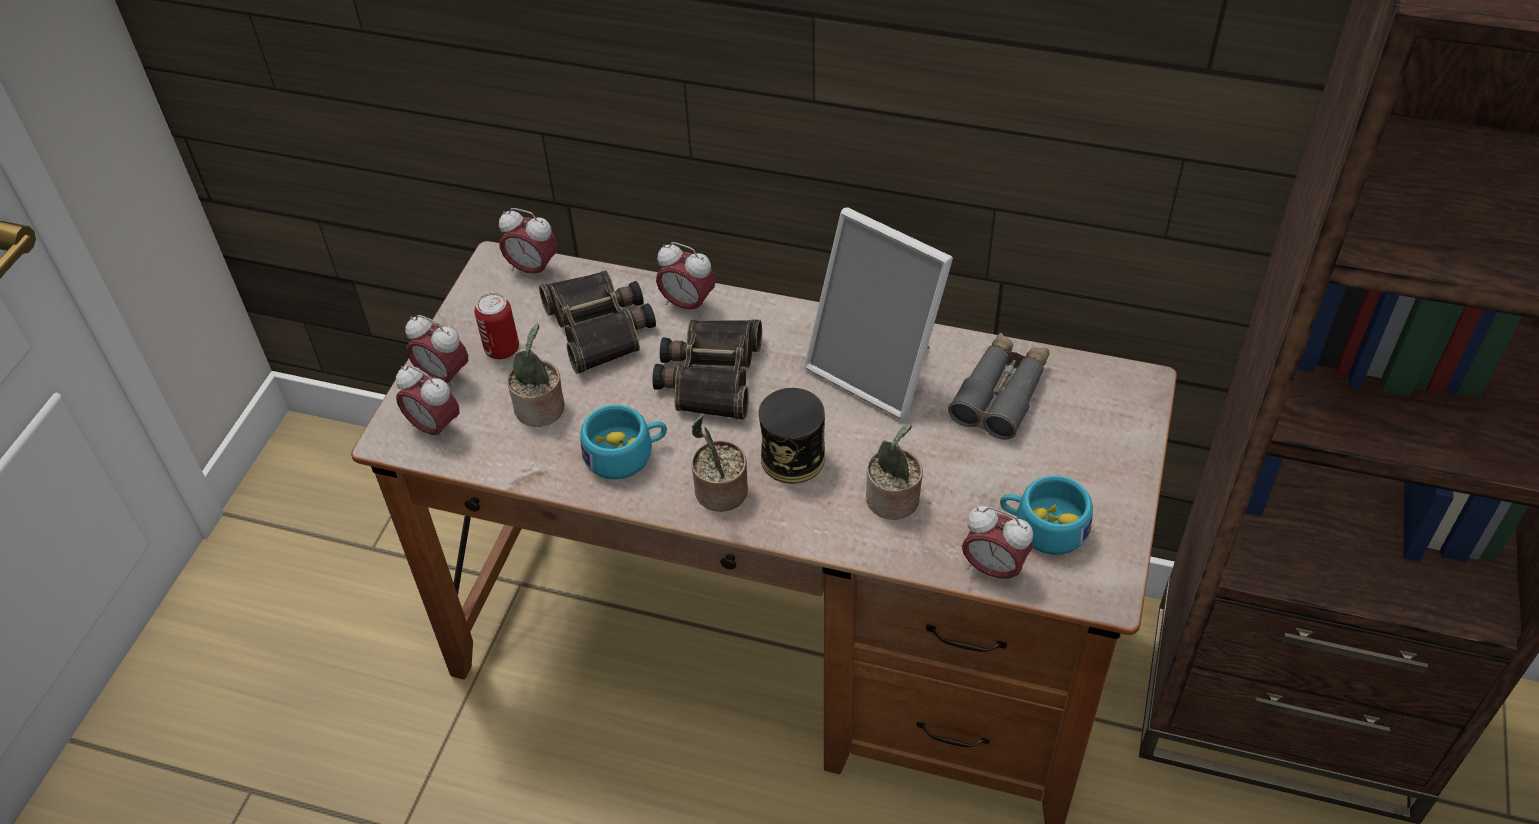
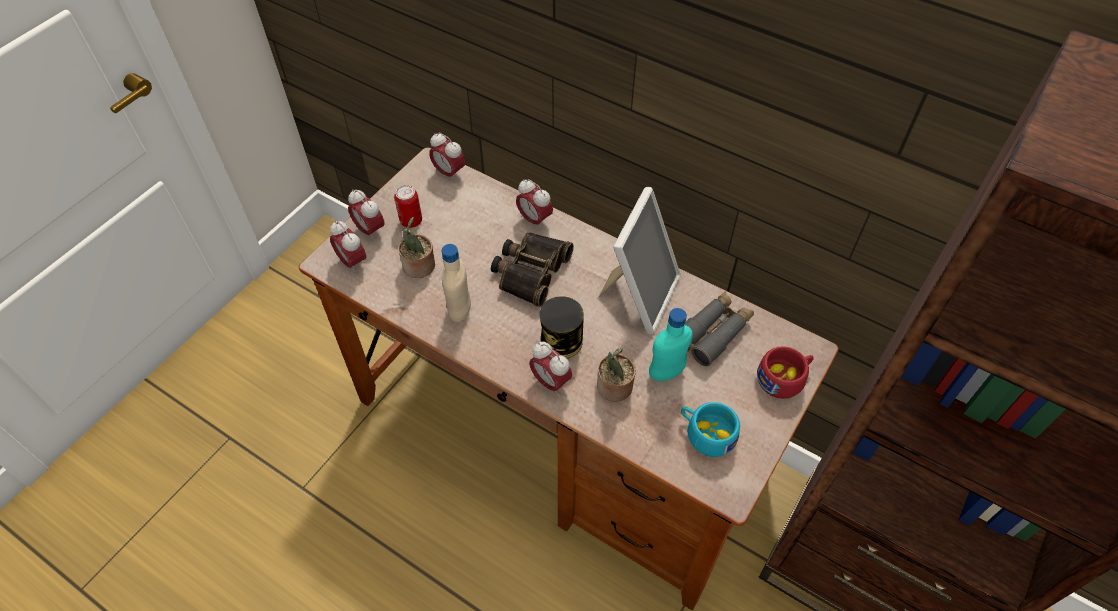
camera: 15 degrees right, 5 degrees up
binoculars [539,270,656,374] -> none
turquoise cup [580,405,667,480] -> beige bottle [442,244,471,322]
potted plant [691,416,748,512] -> none
picture frame [804,207,953,420] -> picture frame turned 120 degrees counterclockwise [599,187,681,334]
alarm clock [962,506,1033,586] -> alarm clock moved to [529,342,572,396]
none -> turquoise bottle [649,308,693,381]
none -> red cup [757,346,814,399]

